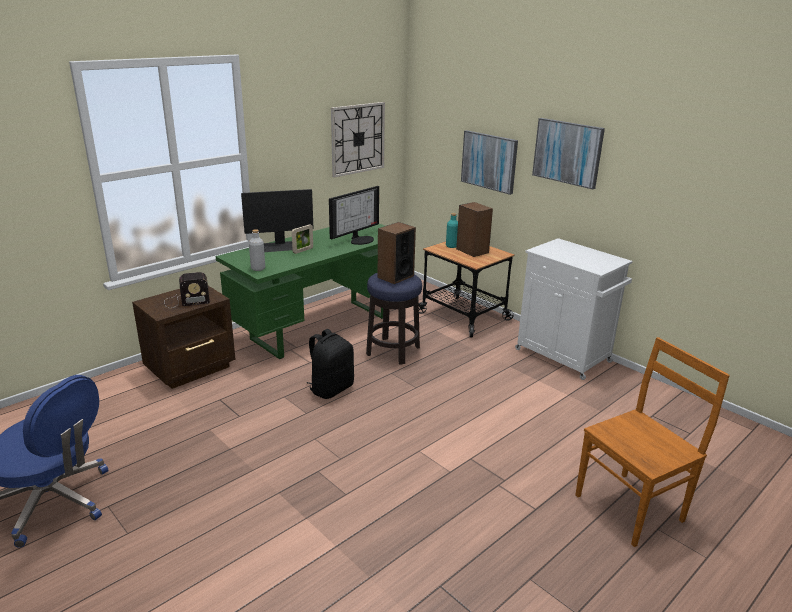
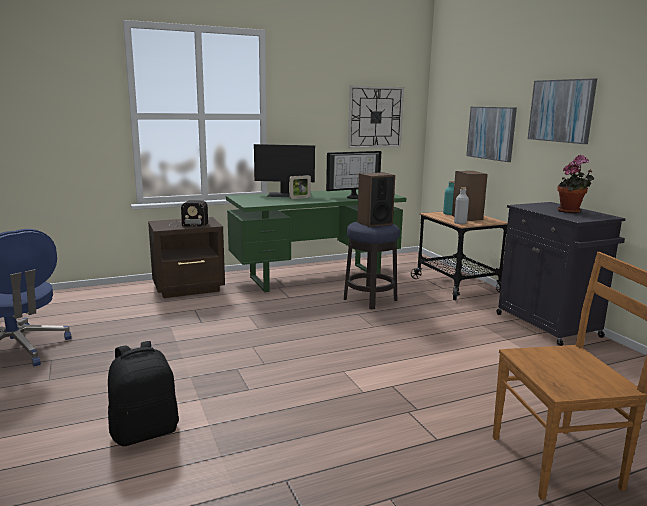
camera: 20 degrees right, 10 degrees down
grey bottle [249,229,265,271] -> grey bottle moved to [454,187,469,224]
black backpack [307,329,354,399] -> black backpack moved to [108,341,179,446]
white cabinet [515,238,633,380] -> black cabinet [496,202,626,346]
none -> potted plant [557,155,594,213]

